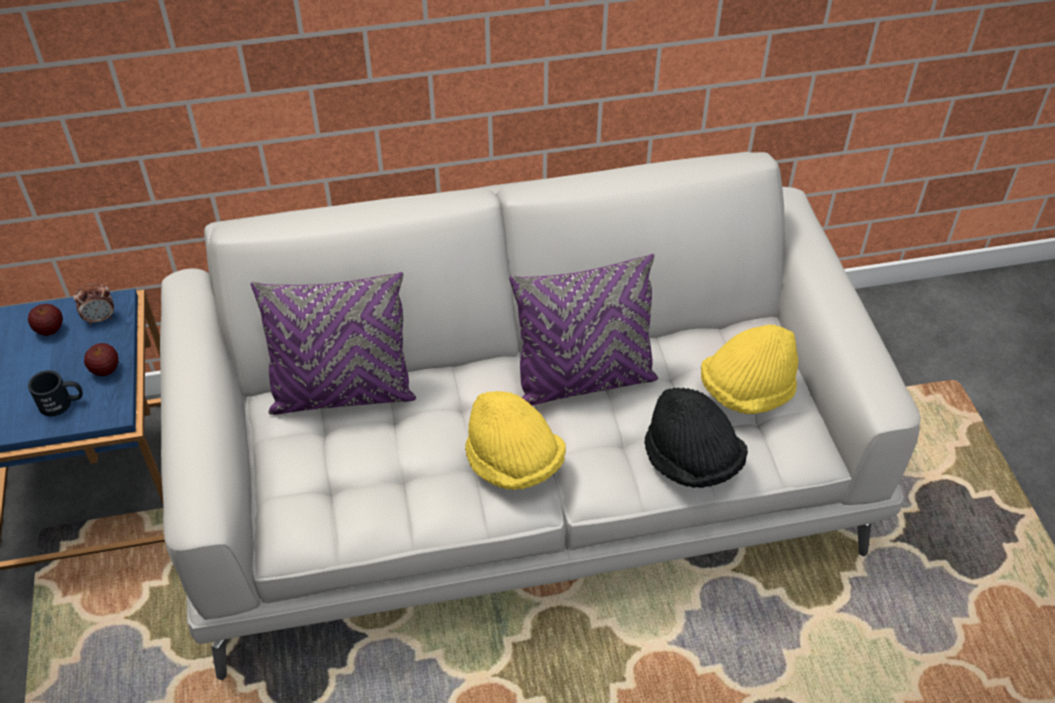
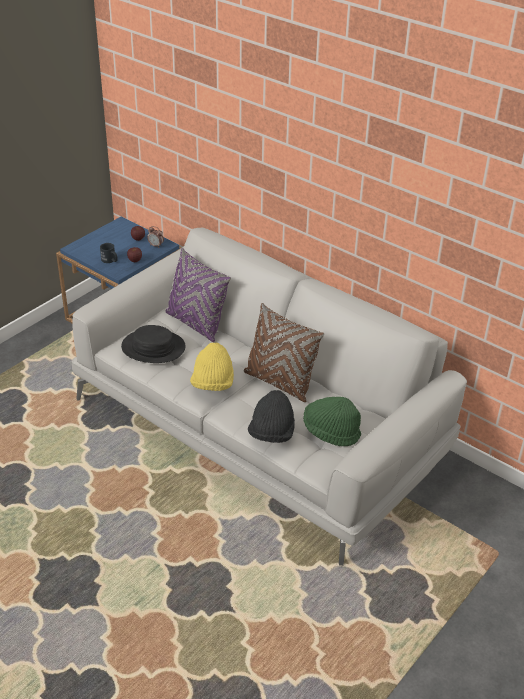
camera: 50 degrees right, 10 degrees down
purple pillow [509,254,658,406] -> brown pillow [243,303,324,402]
yellow hat [701,324,798,414] -> green hat [303,397,361,446]
none -> black hat [121,325,186,363]

